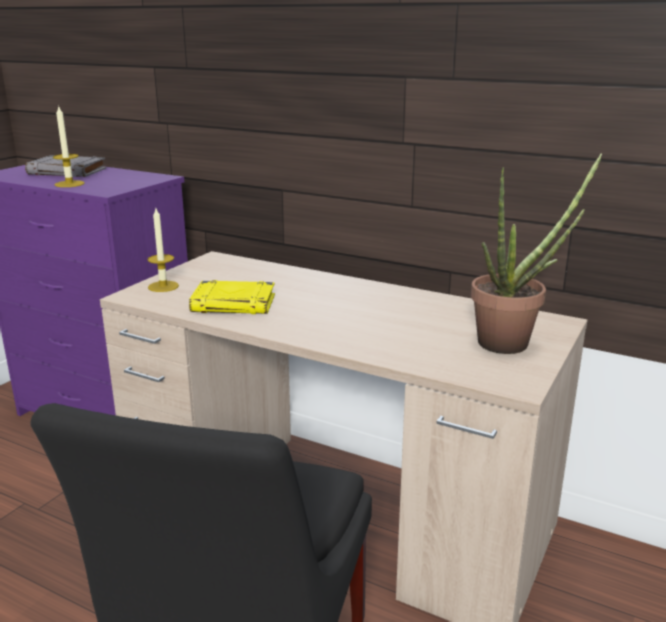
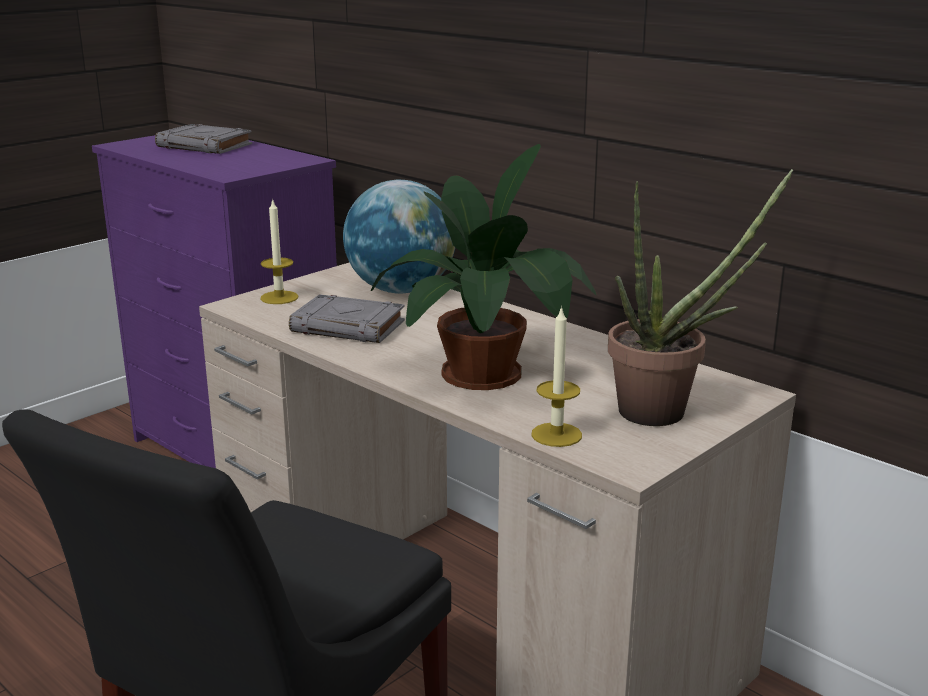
camera: 15 degrees right, 0 degrees up
candle [53,105,84,187] -> candle moved to [531,306,582,447]
yellow book [189,280,275,314] -> grey book [289,294,405,343]
none -> globe [343,179,455,293]
none -> potted plant [371,144,597,390]

